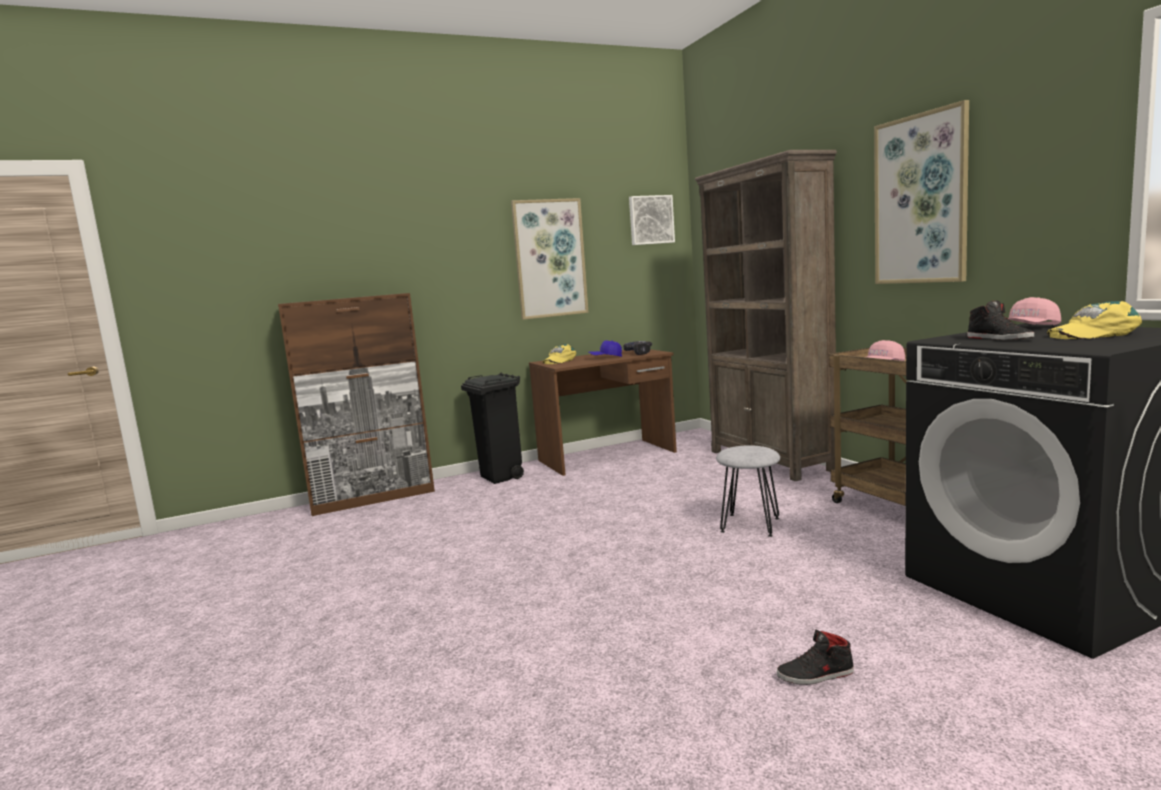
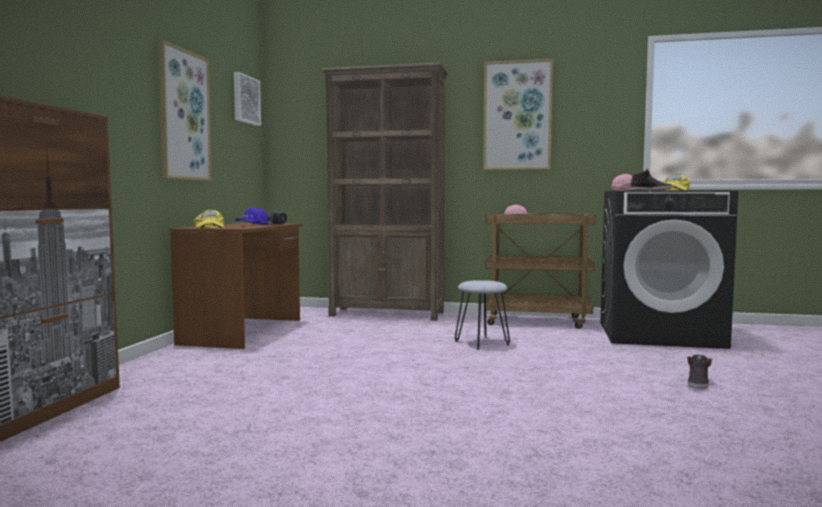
camera: 55 degrees left, 5 degrees down
black trash can [461,373,524,484] -> none

